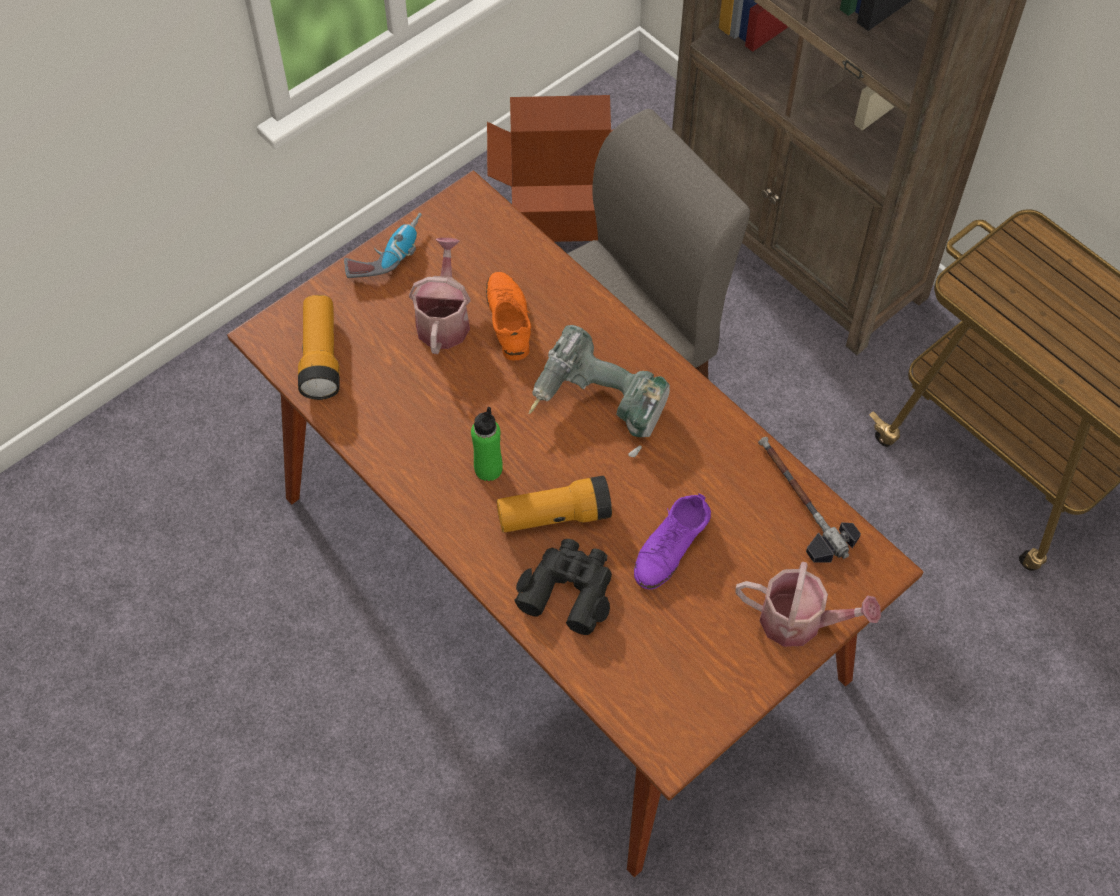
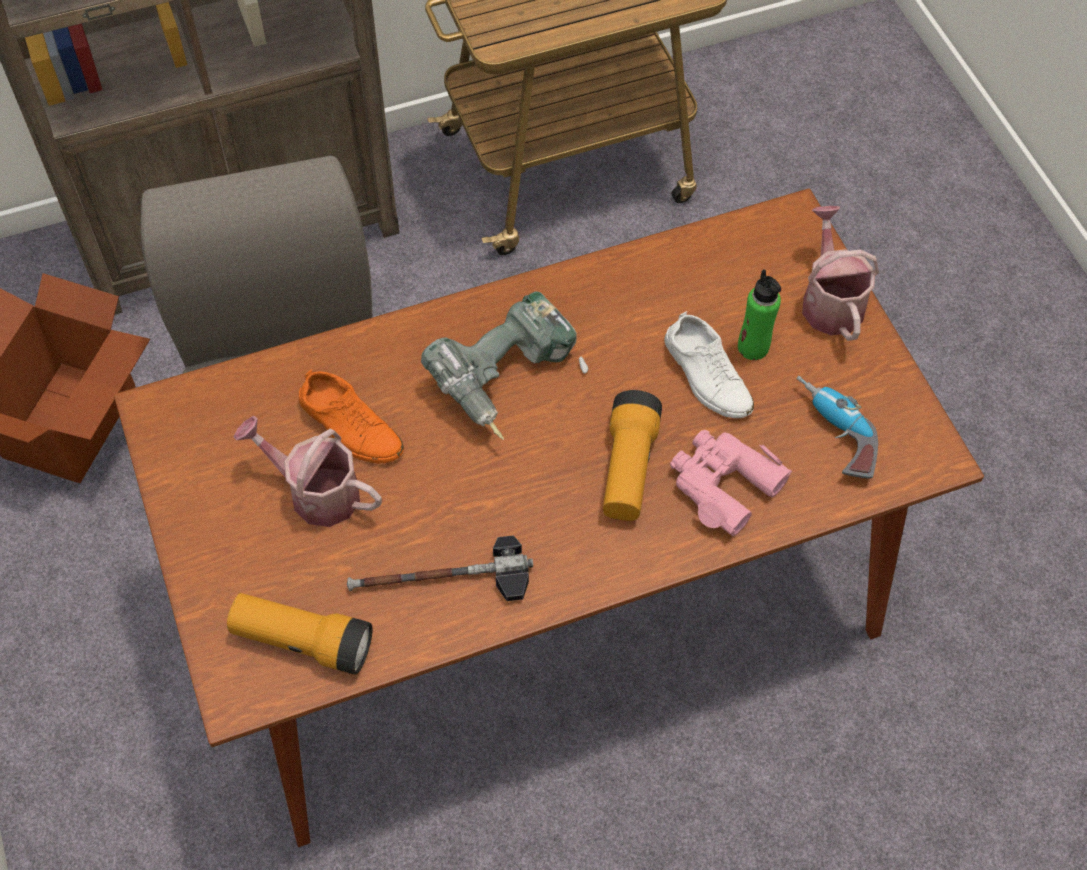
camera: 70 degrees left, 0 degrees up
power drill [344,213,422,278] -> power drill moved to [796,376,878,479]
green bottle [471,407,503,481] -> green bottle moved to [738,269,781,360]
orange shoe [486,272,531,360] -> orange shoe turned 150 degrees counterclockwise [299,369,404,463]
black binoculars [514,539,612,635] -> pink binoculars [670,430,792,536]
purple shoe [634,493,711,590] -> white shoe [664,311,754,418]
watering can [736,562,881,647] -> watering can turned 45 degrees counterclockwise [802,206,879,341]
hammer [758,437,861,563] -> hammer moved to [347,535,533,601]

